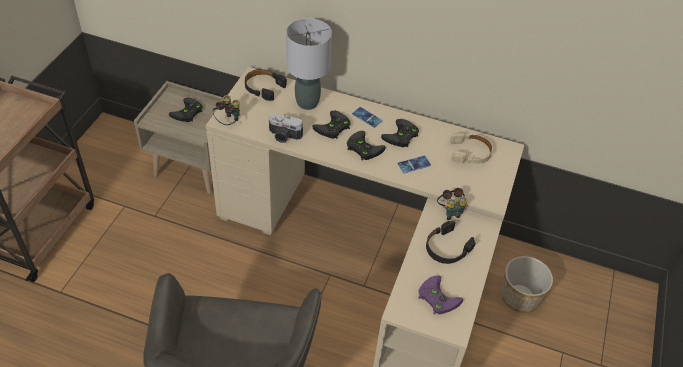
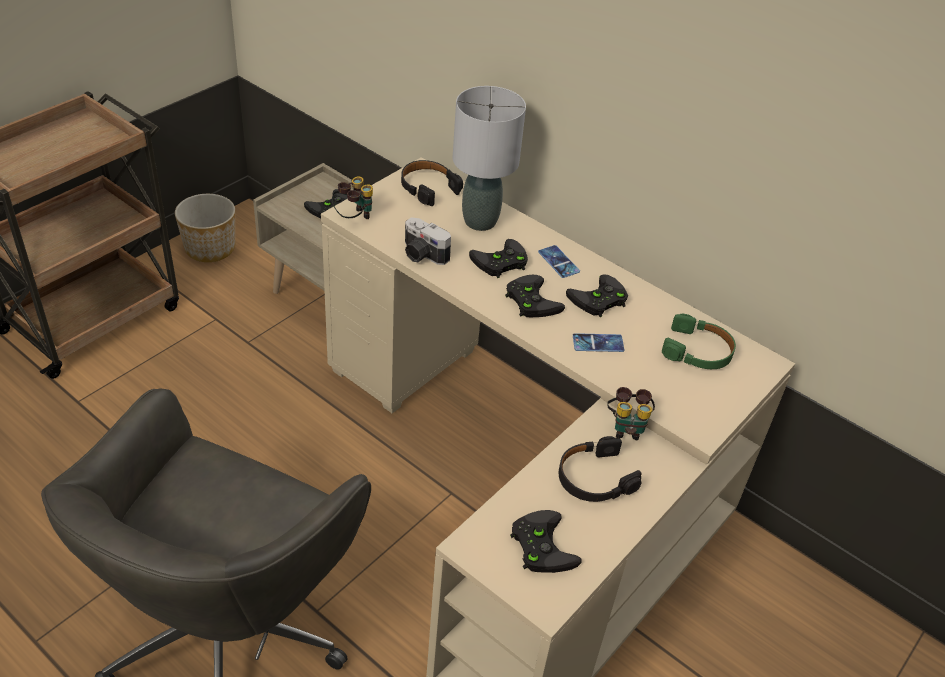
camera: 20 degrees right, 5 degrees down
purple game controller [418,275,463,315] -> black game controller [510,510,582,573]
beige headphones [450,132,493,164] -> green headphones [662,314,736,369]
planter [501,256,553,313] -> planter moved to [175,194,235,262]

